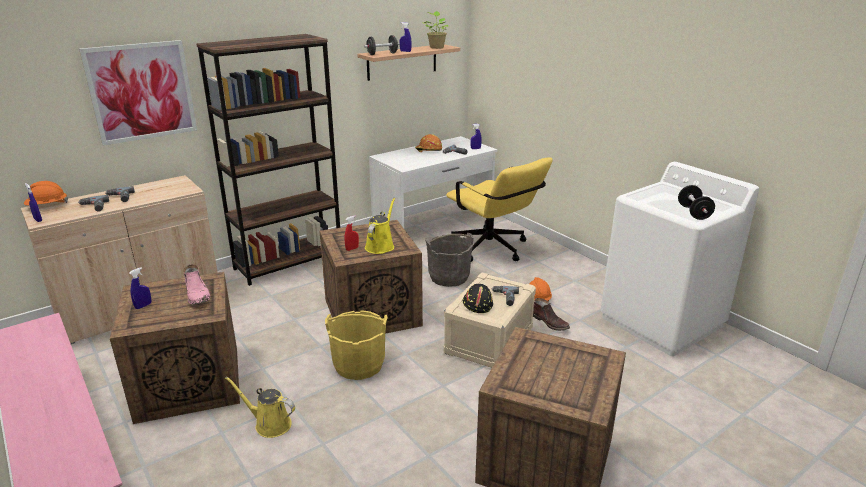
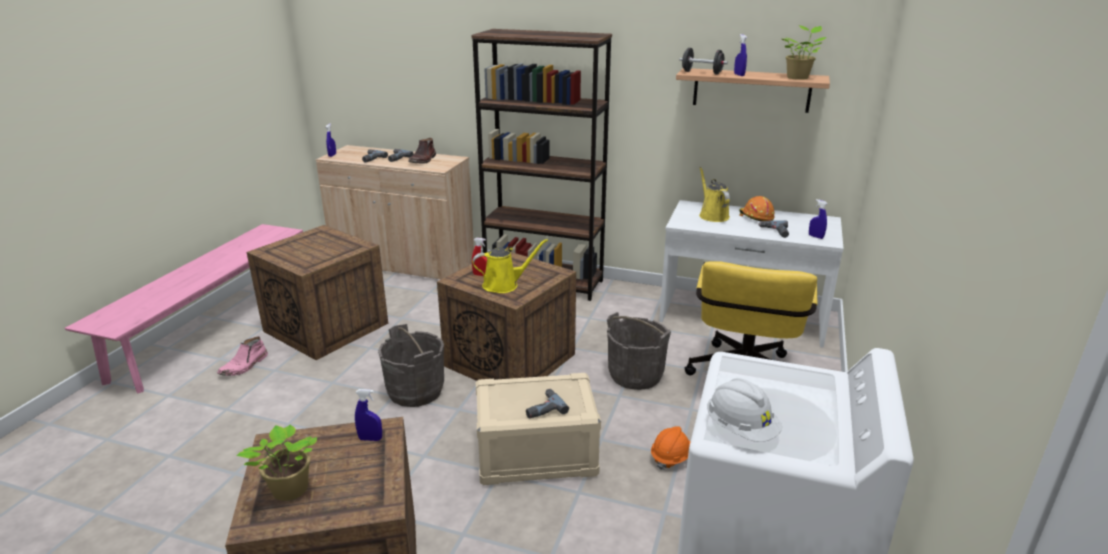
camera: 55 degrees right, 0 degrees up
orange hard hat [24,181,68,205] -> none
picture [79,40,197,146] -> none
blue spray bottle [129,267,151,309] -> blue spray bottle moved to [355,389,382,441]
pink boot [184,265,210,305] -> pink boot moved to [217,336,268,376]
yellow watering can [225,377,295,438] -> yellow watering can moved to [699,167,730,222]
yellow bucket [325,310,388,380] -> grey bucket [378,324,444,407]
black hard hat [463,284,493,313] -> none
brown boot [533,298,570,331] -> brown boot moved to [408,138,436,163]
black dumbbell [678,185,715,220] -> white hard hat [707,378,782,442]
none -> potted plant [236,425,317,501]

